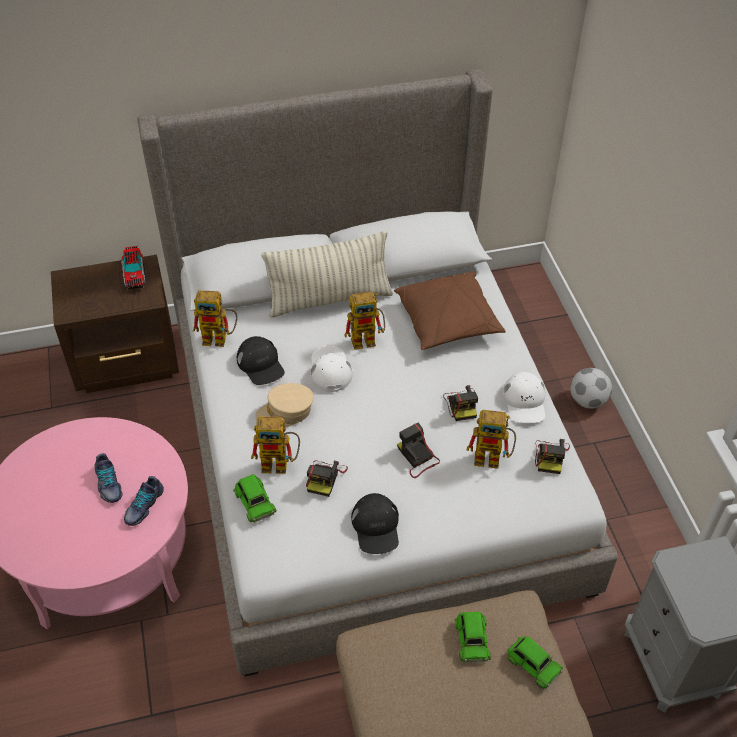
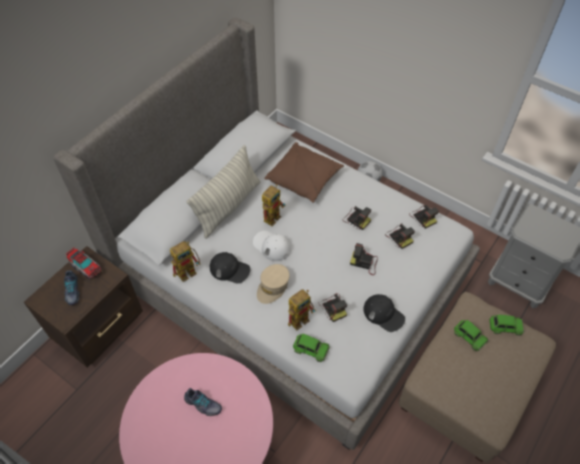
camera: 40 degrees left, 5 degrees up
shoe [124,476,164,526] -> shoe moved to [64,270,80,305]
toy robot [467,410,516,469] -> camera [385,224,415,249]
white cap [502,372,546,423] -> none

